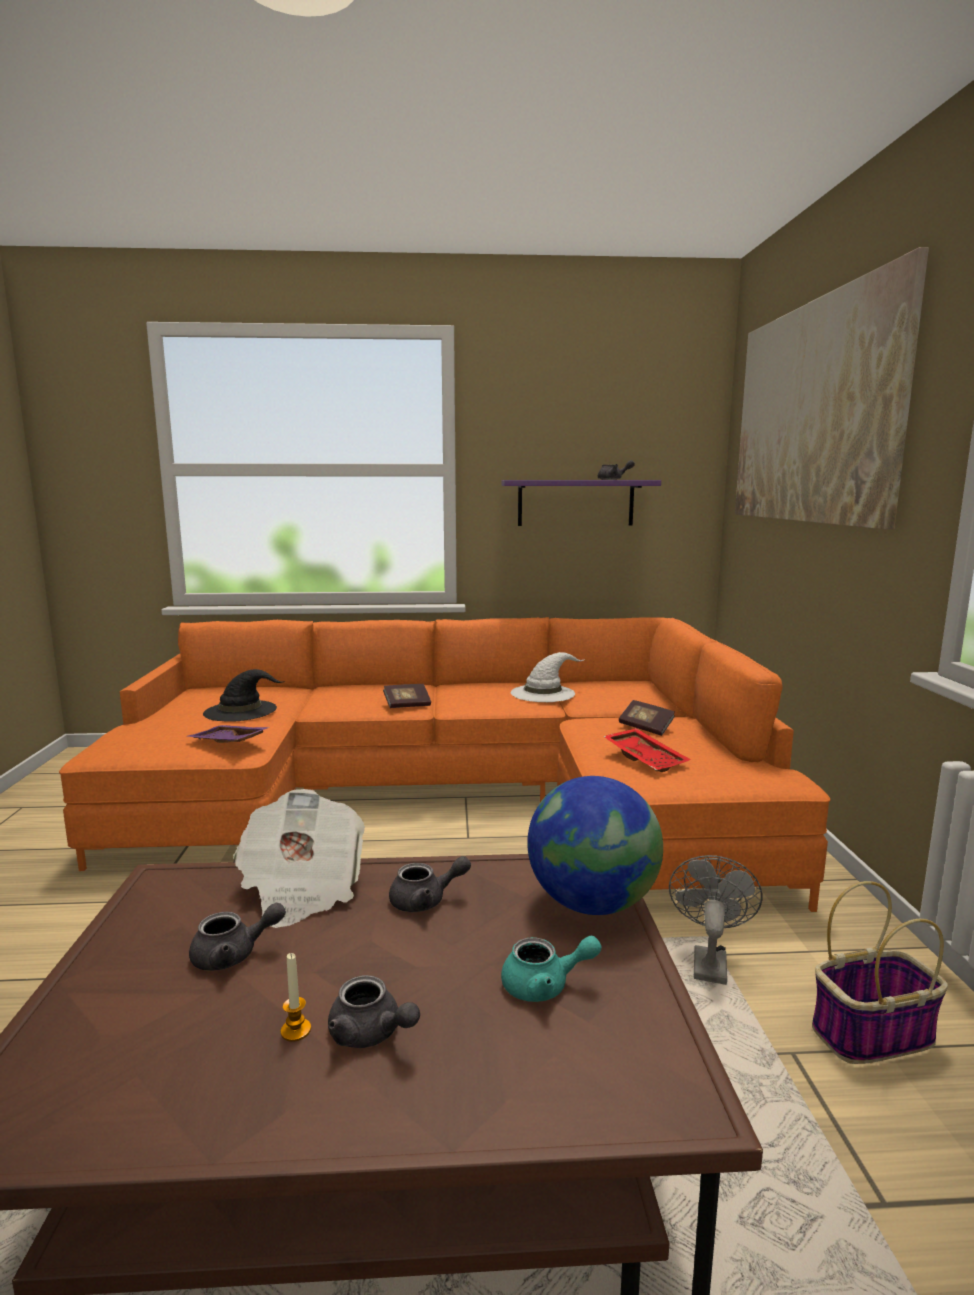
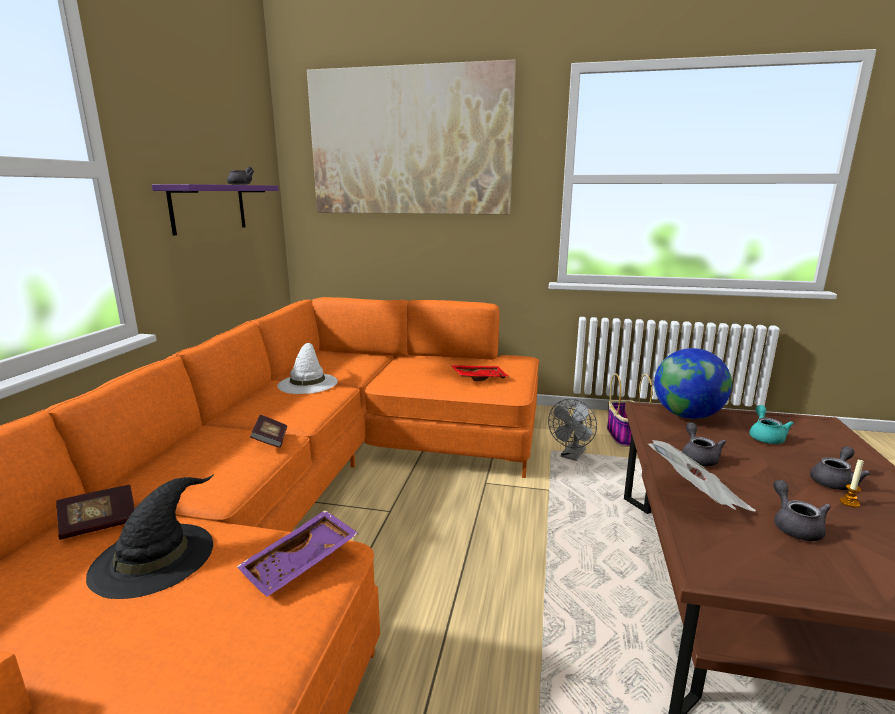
camera: 75 degrees left, 5 degrees up
book [619,700,675,736] -> book moved to [56,485,135,540]
grey fan [669,855,763,985] -> grey fan turned 90 degrees counterclockwise [548,399,597,461]

